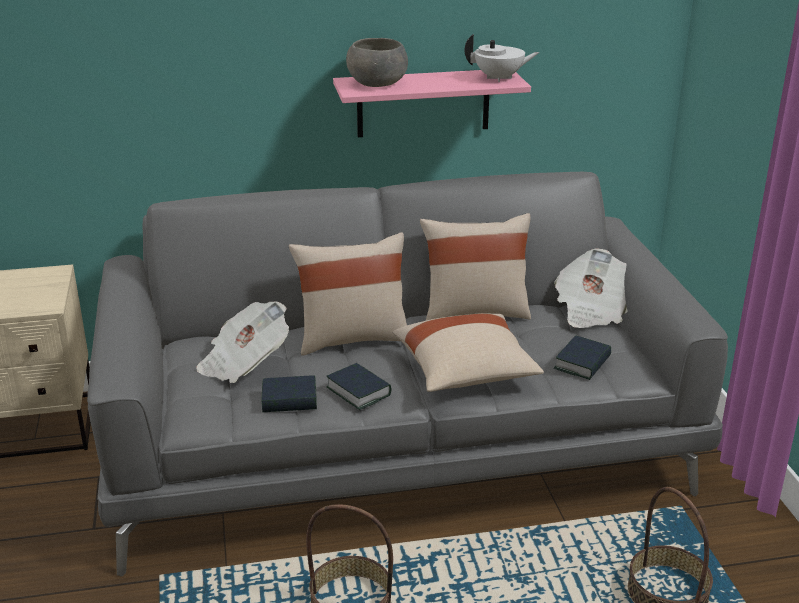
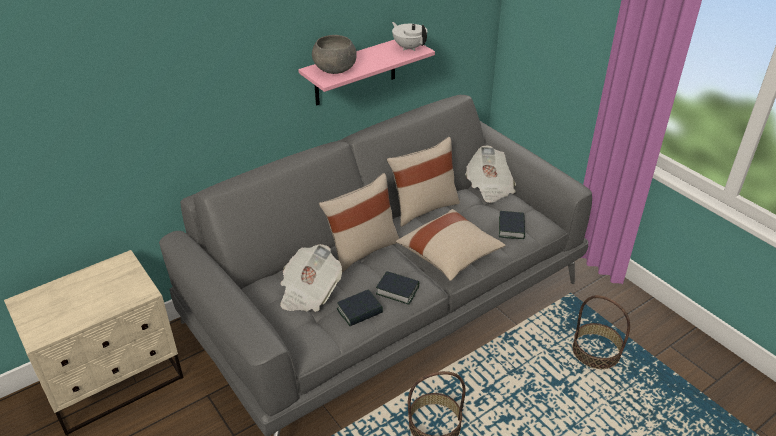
camera: 25 degrees left, 10 degrees up
white teapot [465,34,540,82] -> white teapot turned 105 degrees counterclockwise [392,22,427,51]

